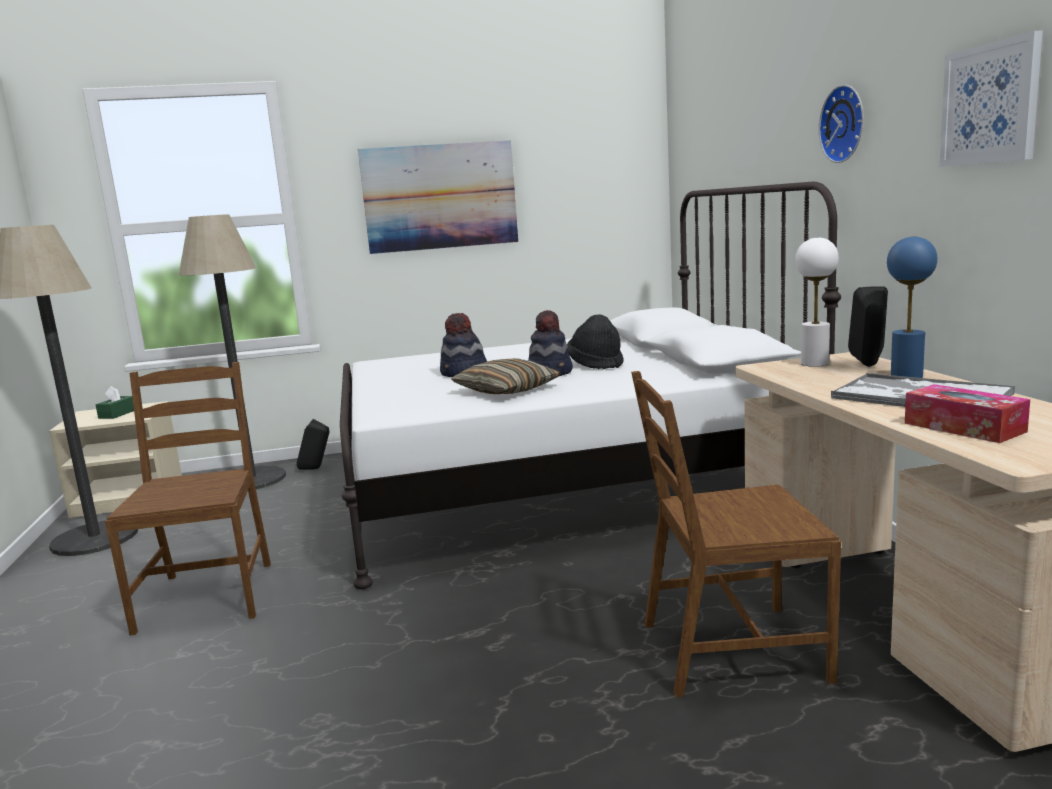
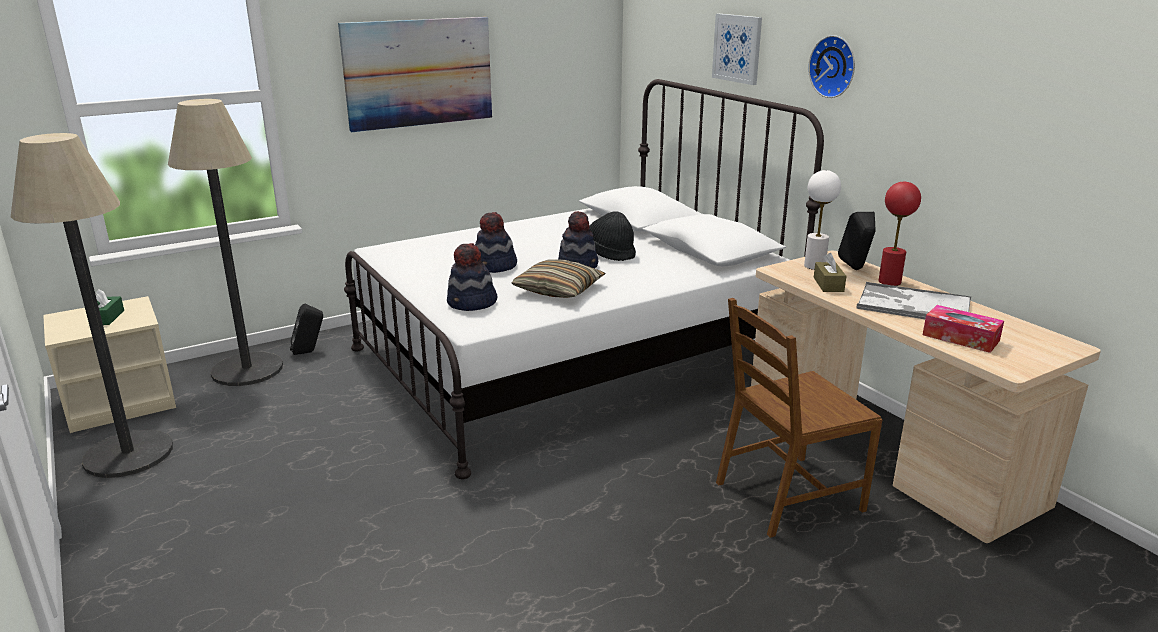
camera: 20 degrees left, 10 degrees up
brown chair [105,362,271,635] -> none
blue table lamp [887,237,938,378] -> red table lamp [878,182,921,286]
picture [940,30,1043,167] -> picture moved to [712,14,762,85]
none -> hat [447,243,498,311]
none -> brown tissue box [814,253,846,292]

